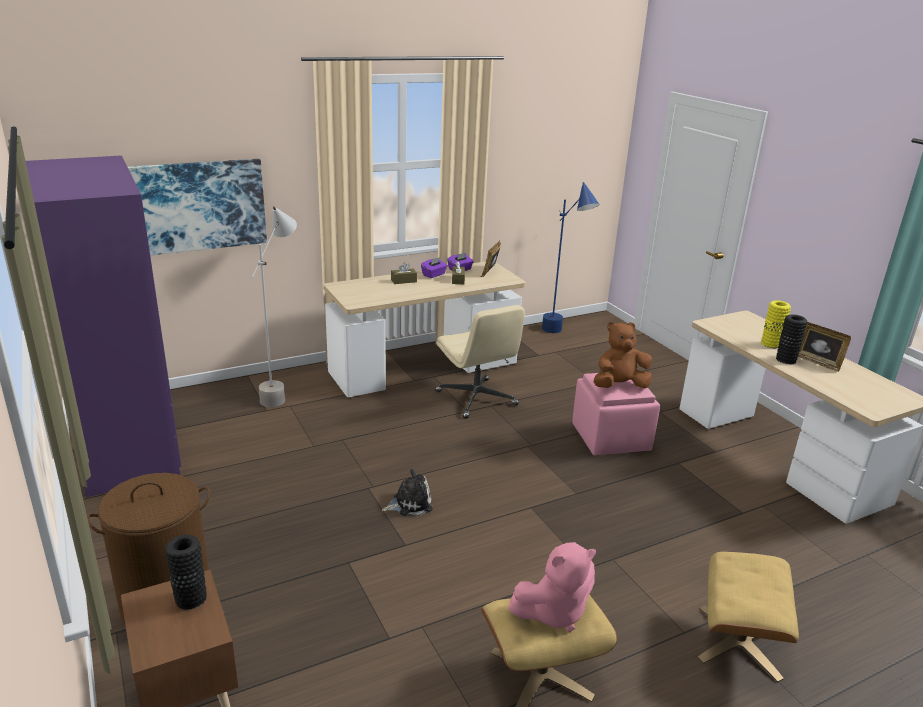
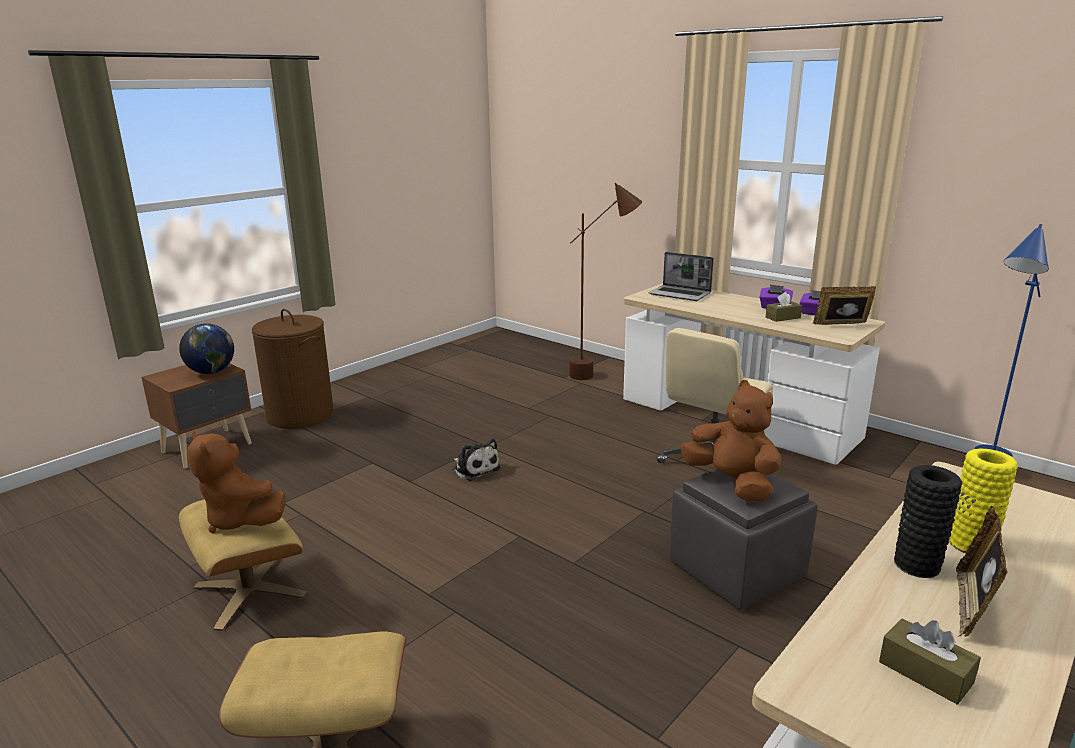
camera: 70 degrees right, 5 degrees down
purple wardrobe [26,156,182,497] -> none
picture [128,159,267,255] -> none
black vase [165,534,207,610] -> globe [179,323,234,374]
grey floor lamp [252,206,297,407] -> brown floor lamp [569,183,642,380]
brown tissue box [391,262,417,284] -> brown tissue box moved to [879,618,981,704]
pink plush toy [508,542,596,632] -> brown plush toy [187,431,285,533]
pink ottoman [572,373,660,455] -> grey ottoman [670,469,818,610]
none -> laptop [649,252,714,301]

